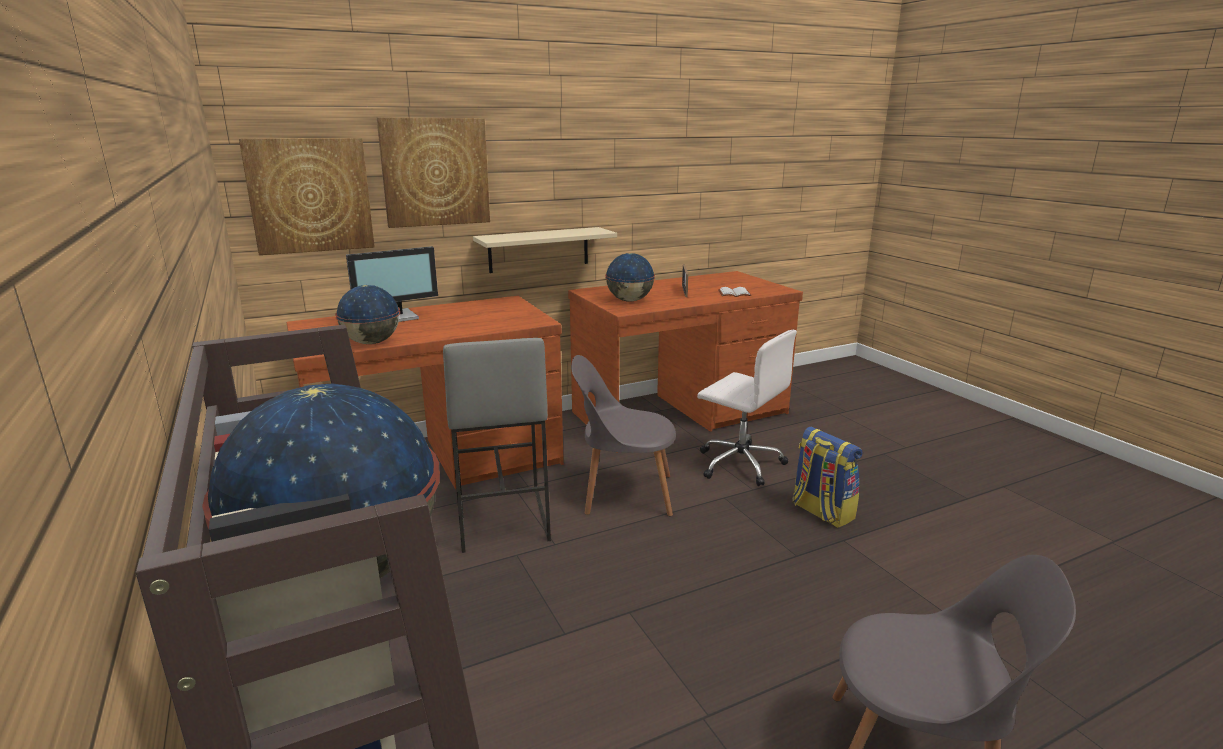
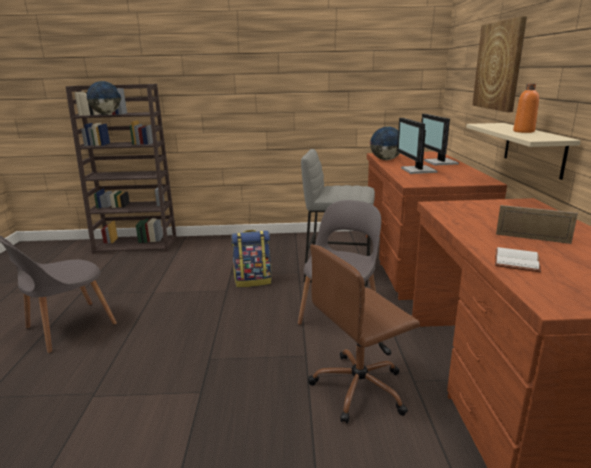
camera: 115 degrees right, 0 degrees up
picture [239,138,375,255] -> none
globe [605,253,655,302] -> none
white office chair [697,330,797,486] -> brown office chair [308,245,420,424]
backpack [792,426,862,528] -> backpack moved to [231,230,272,287]
none -> monitor [397,118,437,174]
none -> orange bottle [513,84,539,133]

